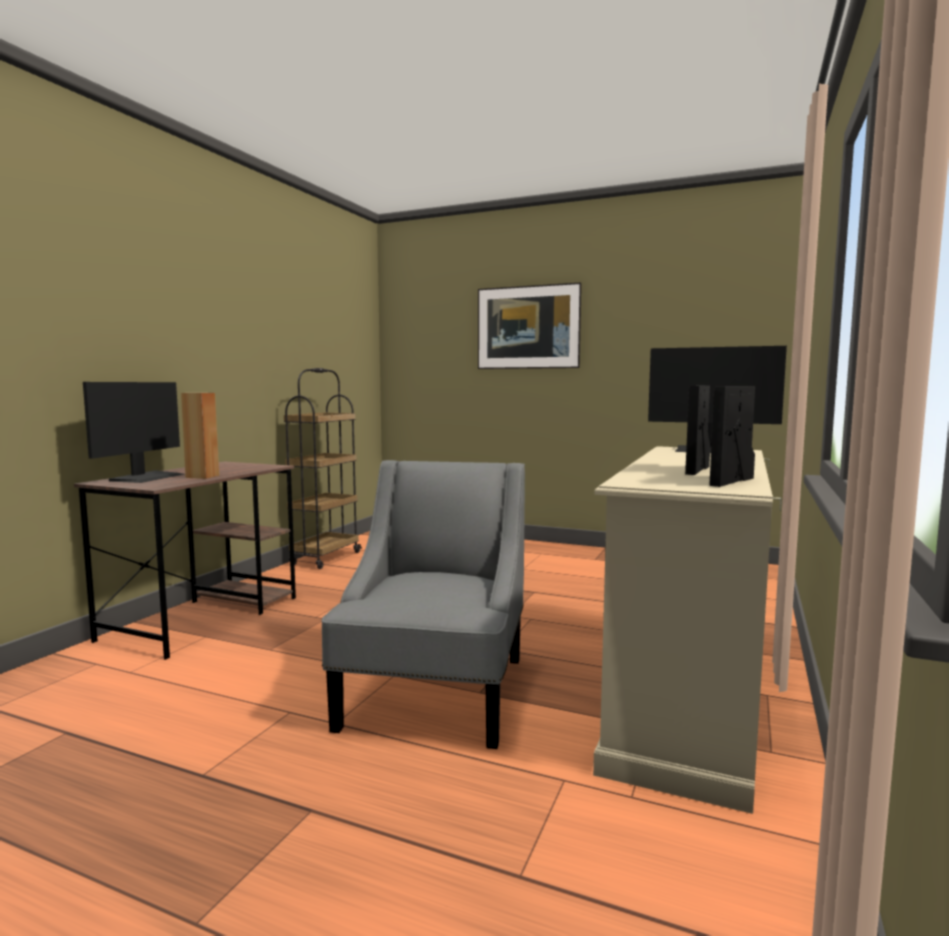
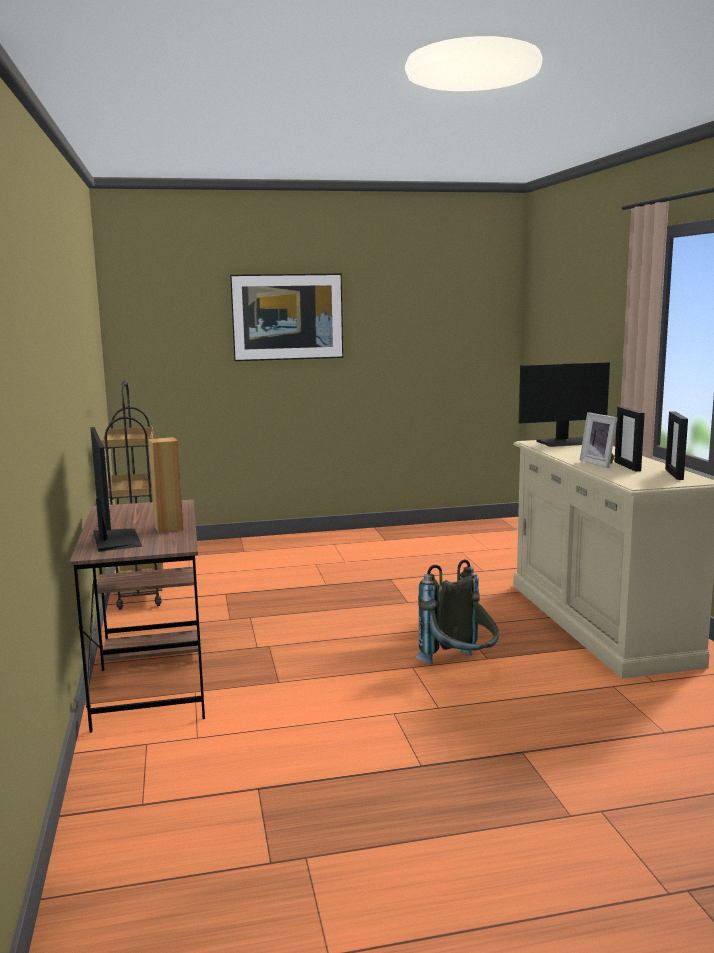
camera: 35 degrees left, 5 degrees up
grey armchair [322,460,525,749] -> grey backpack [415,559,499,665]
none -> picture frame [580,412,618,468]

